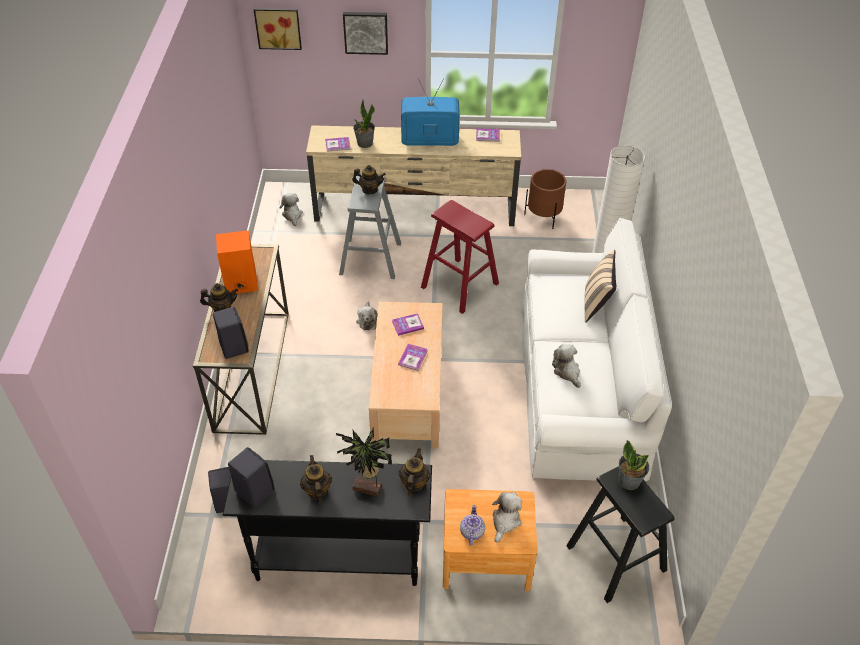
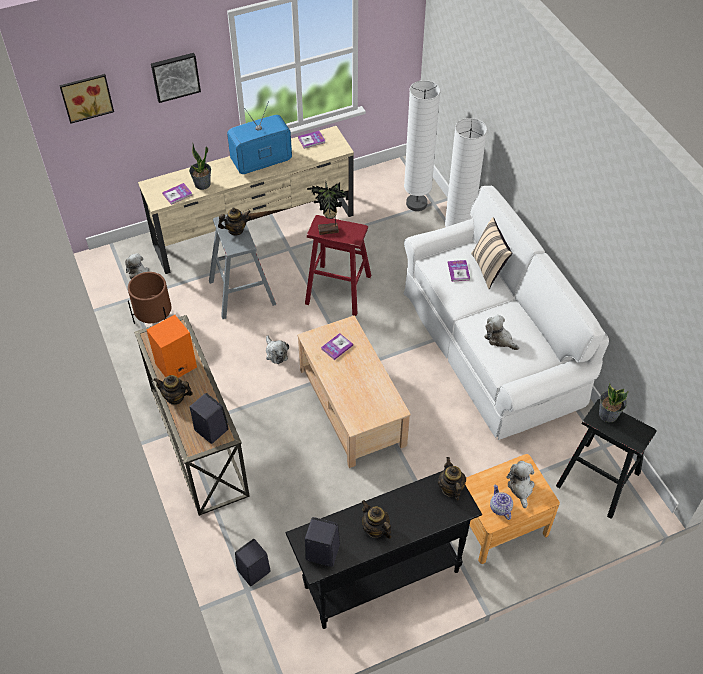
camera: 25 degrees left, 5 degrees up
teapot [200,283,238,312] -> teapot turned 135 degrees counterclockwise [153,375,193,405]
potted plant [336,428,392,497] -> potted plant moved to [307,180,348,235]
book [398,344,427,371] -> book moved to [448,260,470,282]
brown planter [524,169,566,229] -> brown planter moved to [128,272,171,324]
none -> white floor lamp [404,80,441,211]

